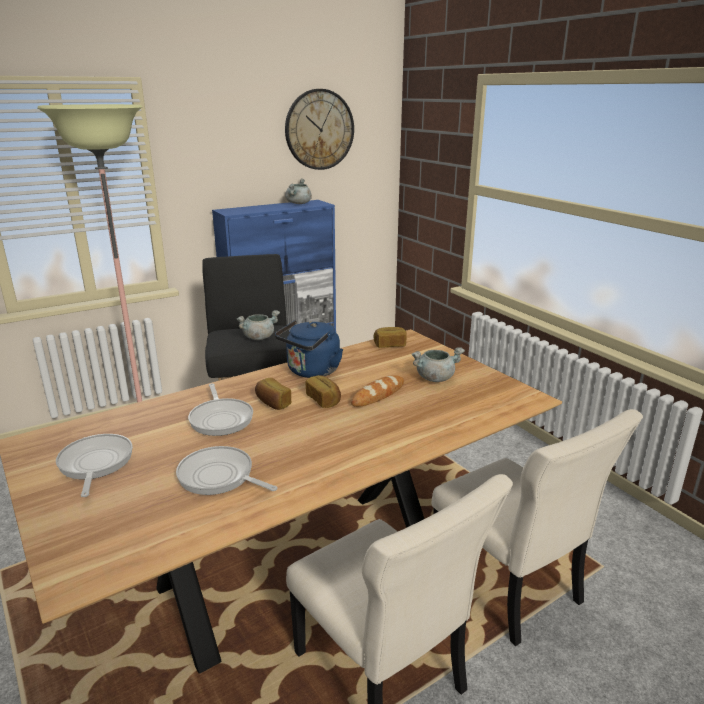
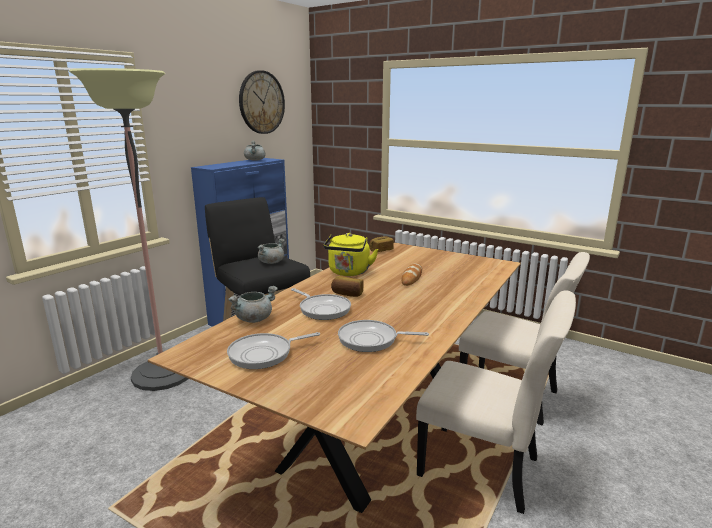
camera: 25 degrees left, 5 degrees down
frying pan [56,434,133,497] -> frying pan turned 75 degrees counterclockwise [227,332,320,369]
blue kettle [275,320,343,378] -> yellow kettle [323,233,378,276]
bread [305,375,341,408] -> none
grey cooking pot [412,347,465,382] -> grey cooking pot moved to [228,286,278,323]

